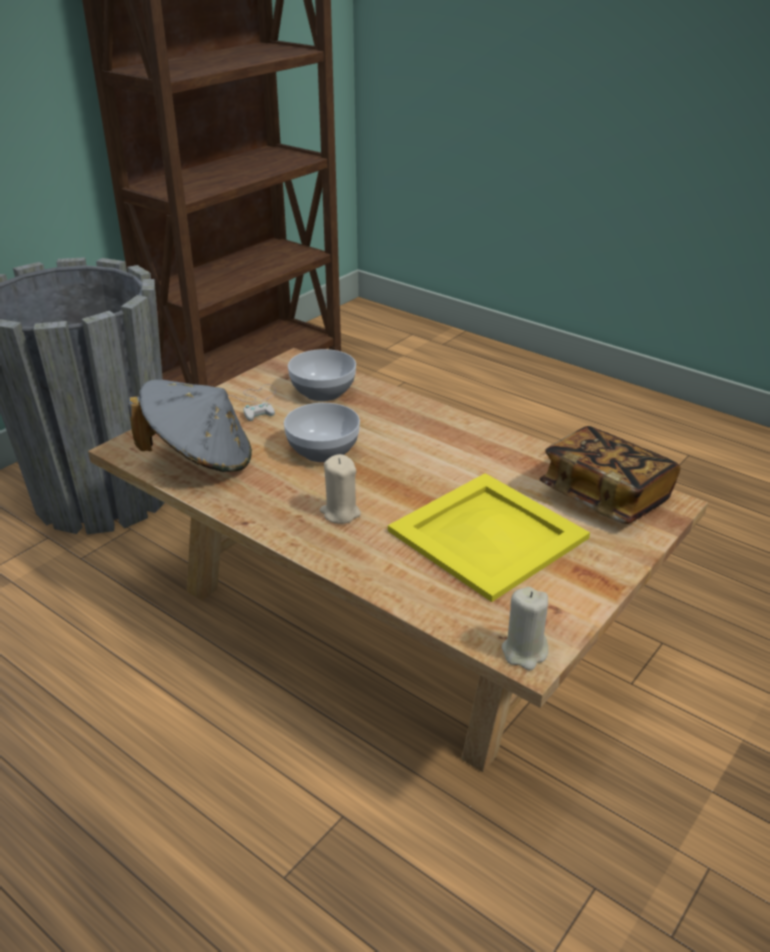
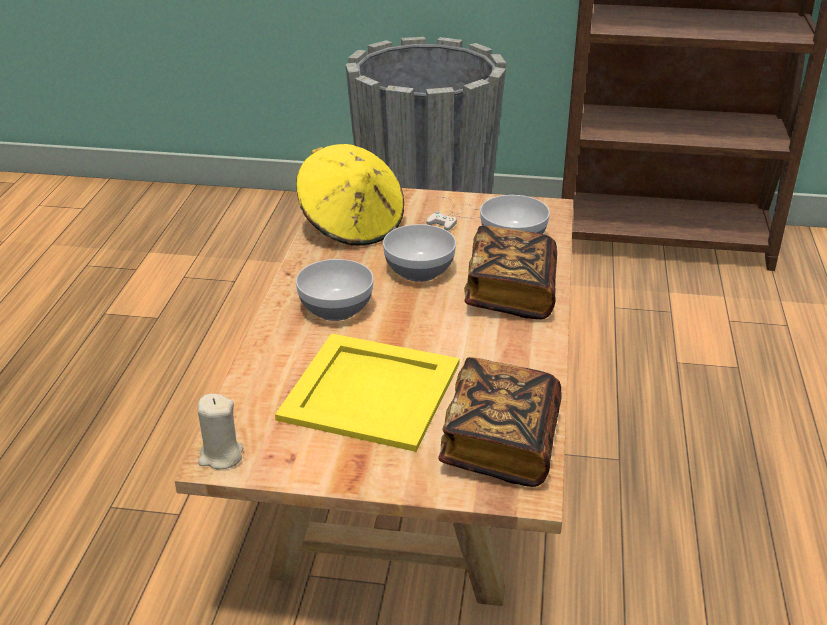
camera: 60 degrees right, 0 degrees up
grey hat [128,379,252,472] -> yellow hat [296,144,404,246]
beige candle [320,454,361,524] -> bowl [296,259,374,321]
none -> book [464,226,557,319]

